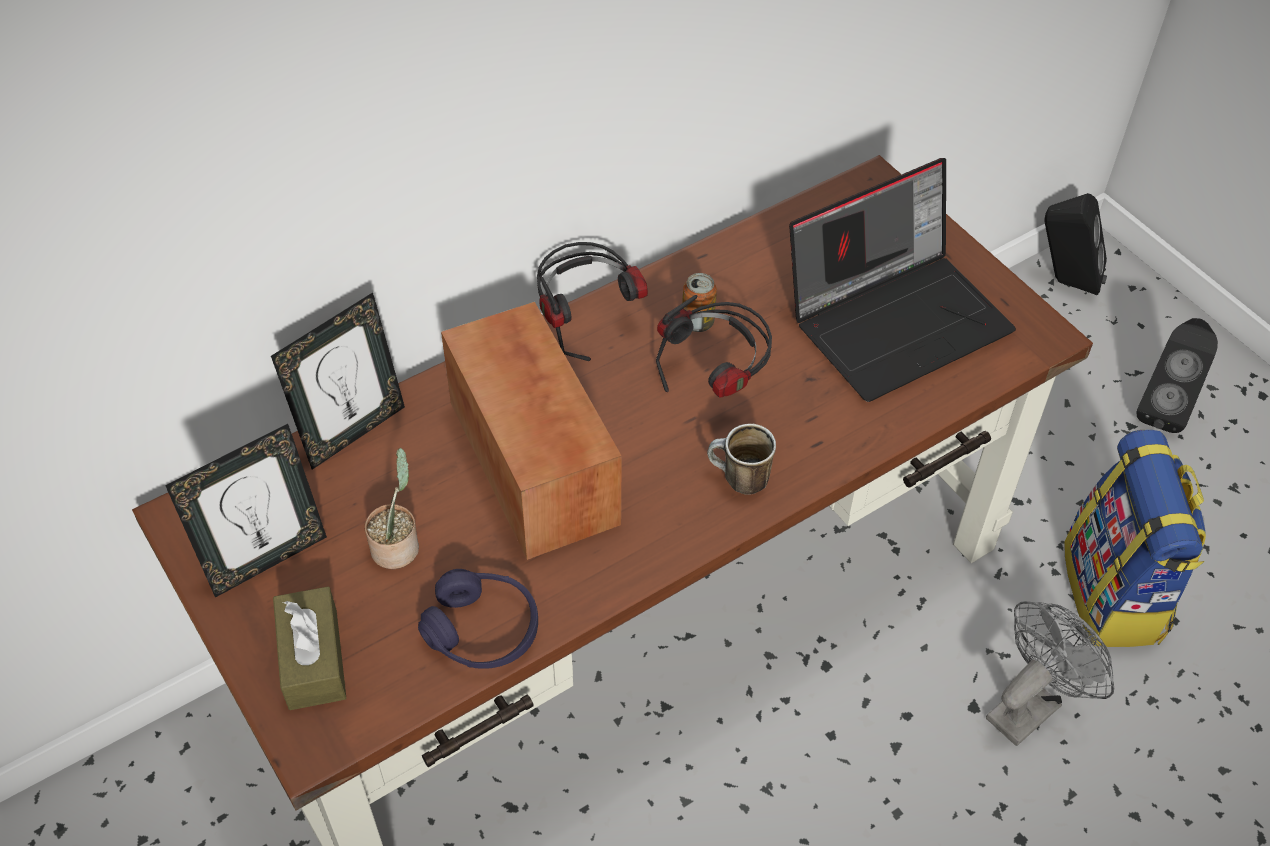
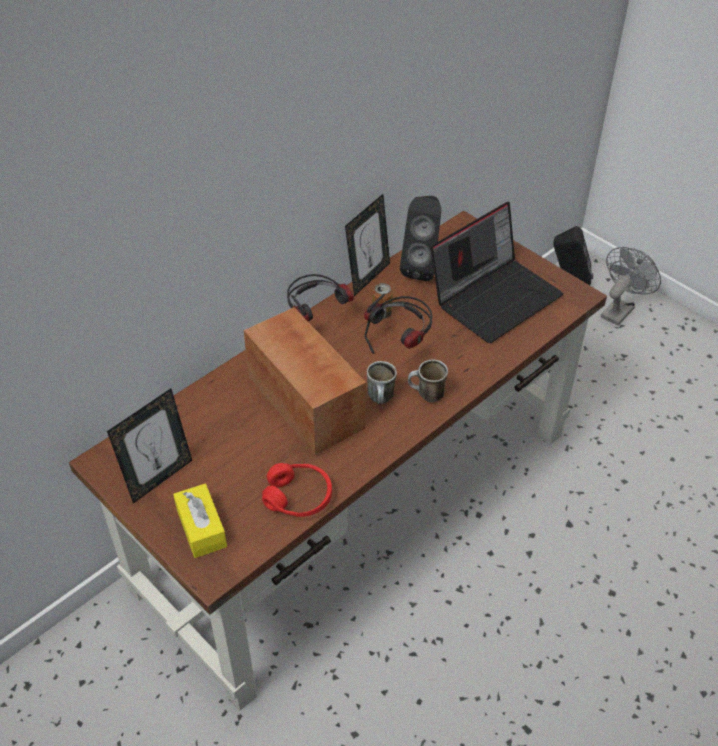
camera: 10 degrees left, 5 degrees down
picture frame [271,292,405,469] -> picture frame moved to [345,194,390,296]
brown tissue box [273,586,346,710] -> yellow tissue box [173,484,227,558]
potted plant [365,448,419,569] -> none
purple headphones [418,569,538,669] -> red headphones [262,463,332,517]
grey fan [986,601,1114,746] -> grey fan moved to [601,247,661,326]
backpack [1064,430,1206,647] -> none
black speaker [1136,318,1218,433] -> black speaker moved to [400,196,441,281]
none -> mug [367,361,397,404]

